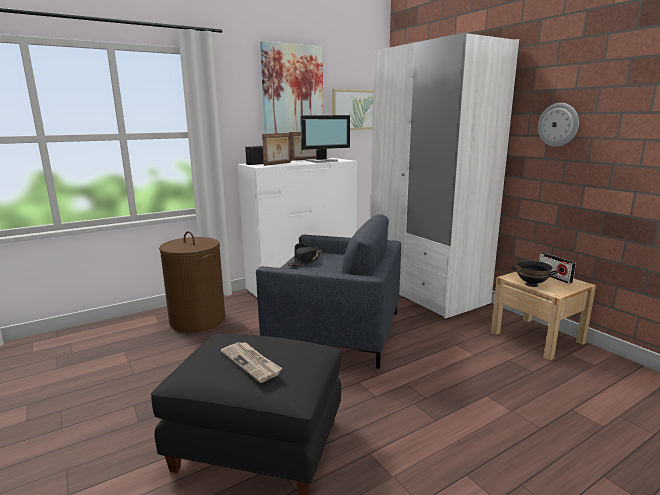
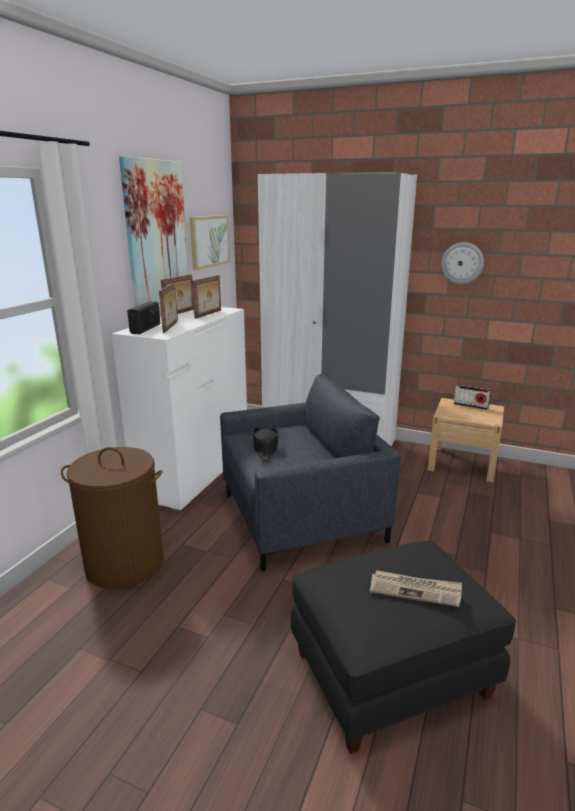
camera: 35 degrees left, 5 degrees up
monitor [300,115,350,163] -> picture frame [192,275,221,319]
black bowl [510,260,558,287] -> none

